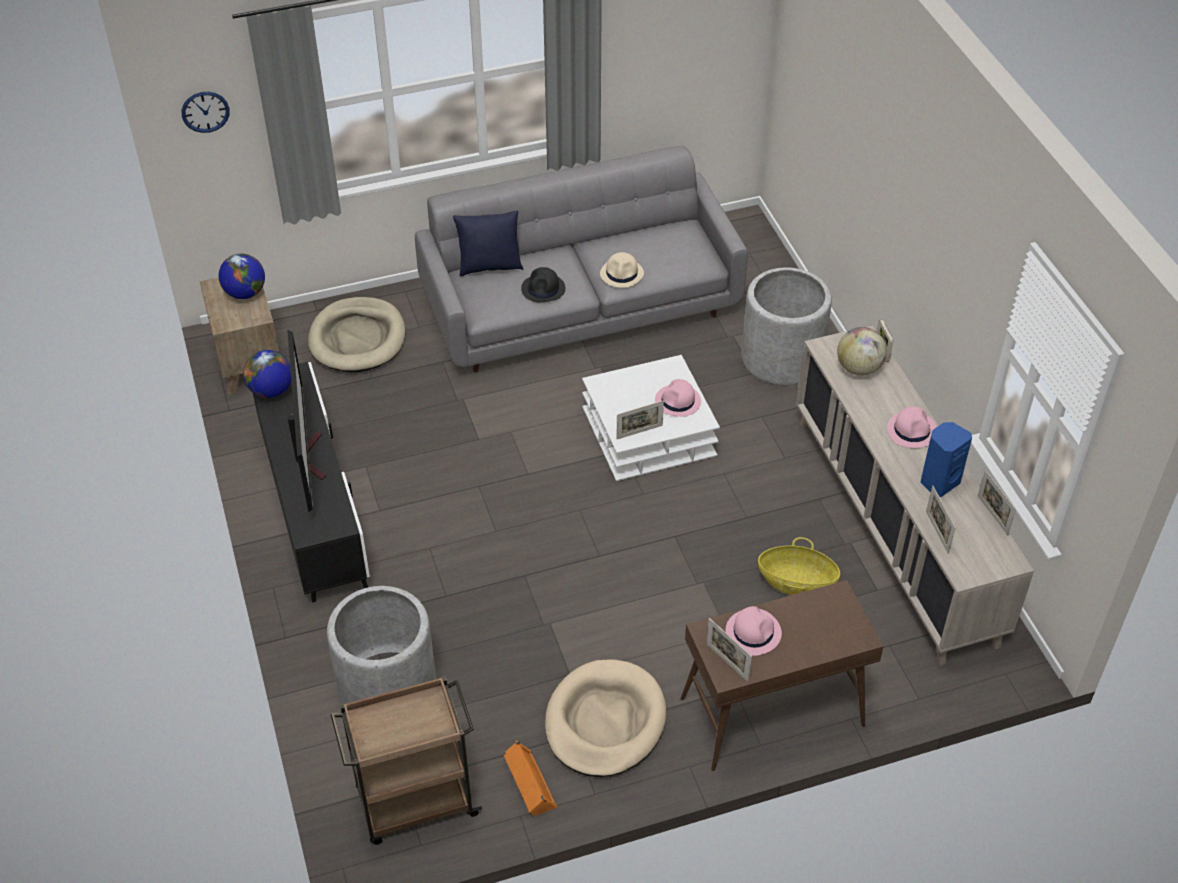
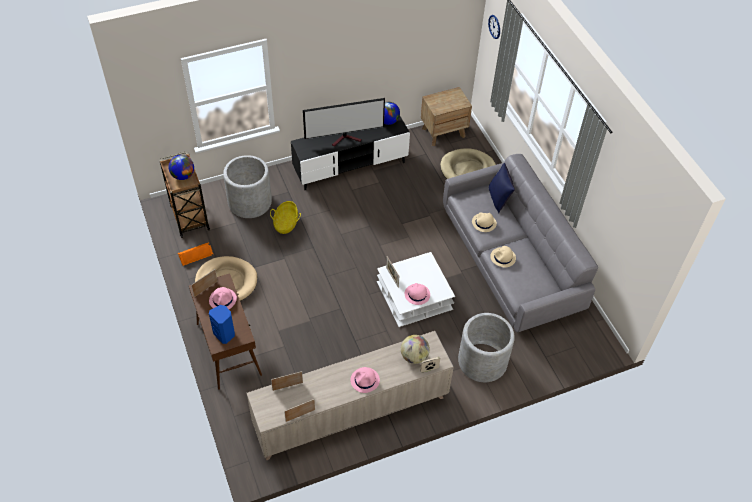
camera: 85 degrees right, 5 degrees up
globe [219,254,265,299] -> globe moved to [169,155,194,180]
black hat [521,267,565,302] -> beige hat [472,212,497,232]
basket [758,537,840,595] -> basket moved to [270,201,301,234]
blue speaker [921,422,972,497] -> blue speaker moved to [209,305,235,344]

